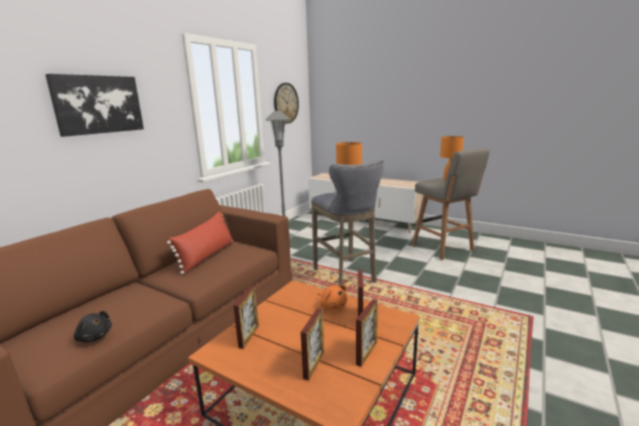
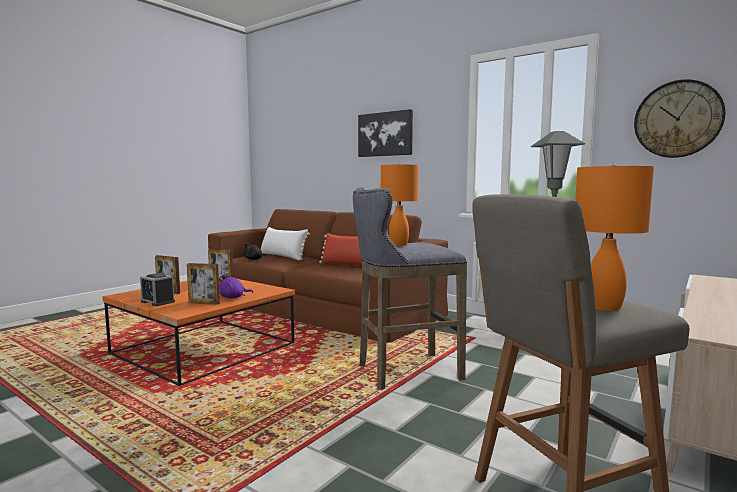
camera: 95 degrees right, 10 degrees down
orange plush toy [318,285,347,310] -> purple plush toy [219,275,253,298]
picture frame [356,299,378,367] -> alarm clock [140,273,175,306]
none -> white pillow [261,227,310,260]

